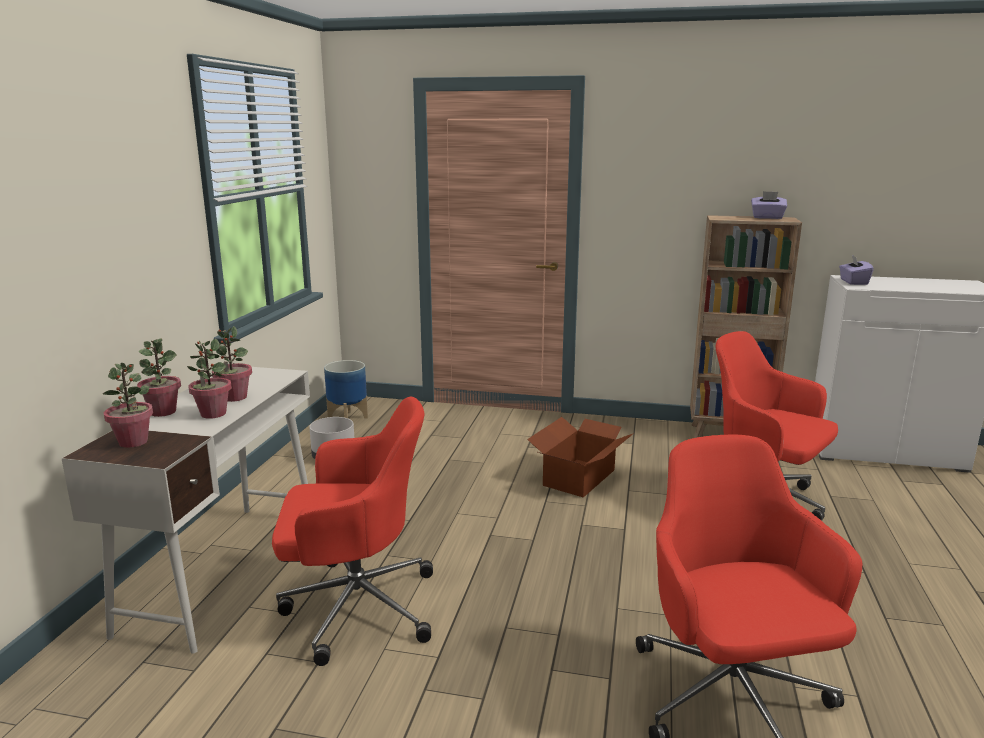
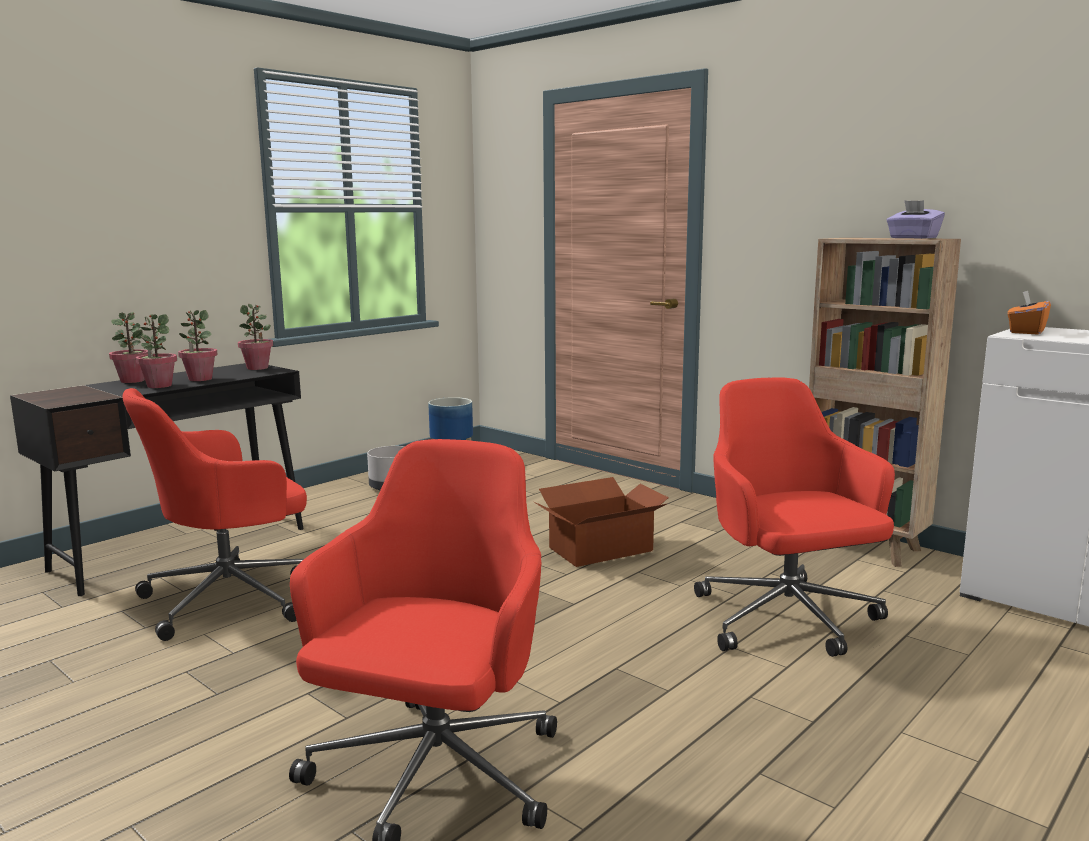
camera: 30 degrees right, 5 degrees down
white desk [61,367,310,654] -> black desk [10,363,304,596]
potted plant [103,363,153,448] -> potted plant moved to [238,304,273,370]
red office chair [272,397,433,666] -> red office chair turned 120 degrees clockwise [122,388,307,641]
purple tissue box [839,255,874,285] -> orange tissue box [1008,290,1051,334]

